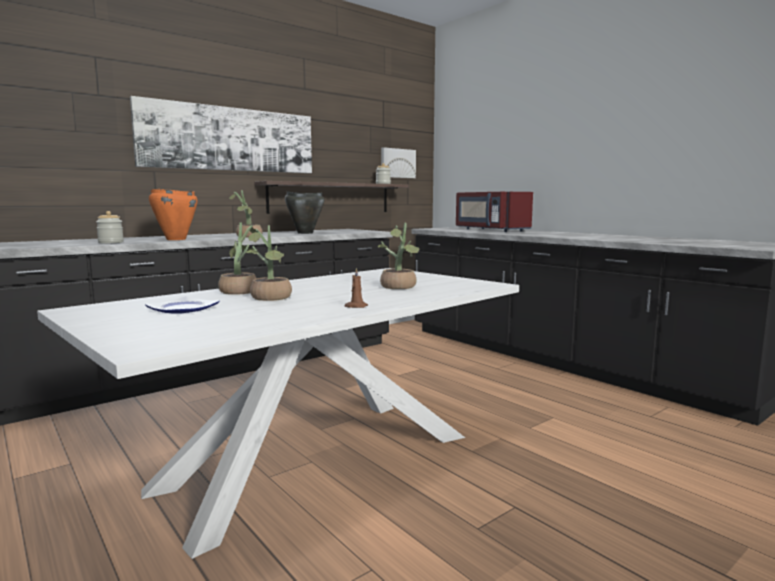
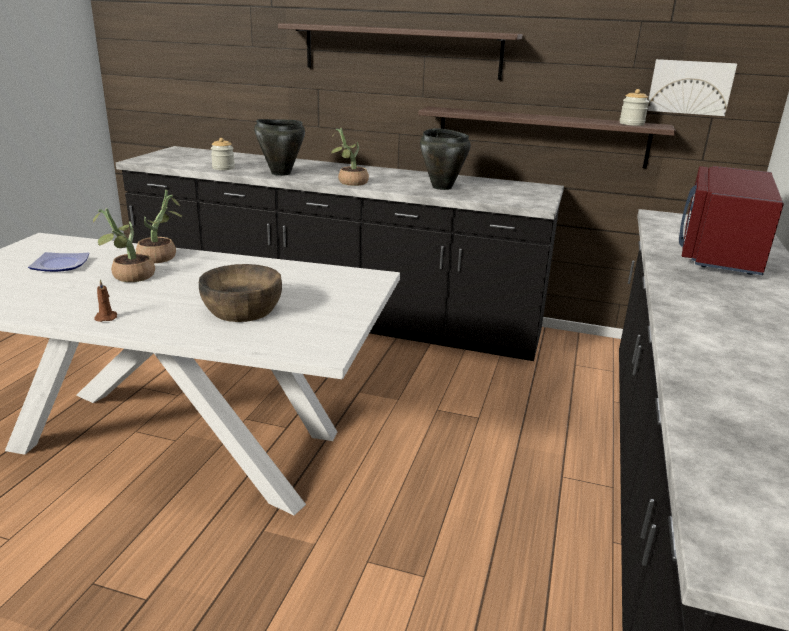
camera: 55 degrees right, 15 degrees up
picture [130,96,312,173] -> shelf [278,24,522,80]
orange cooking pot [149,189,198,240] -> black cooking pot [254,119,305,176]
potted plant [378,223,420,289] -> brown bowl [199,264,282,322]

